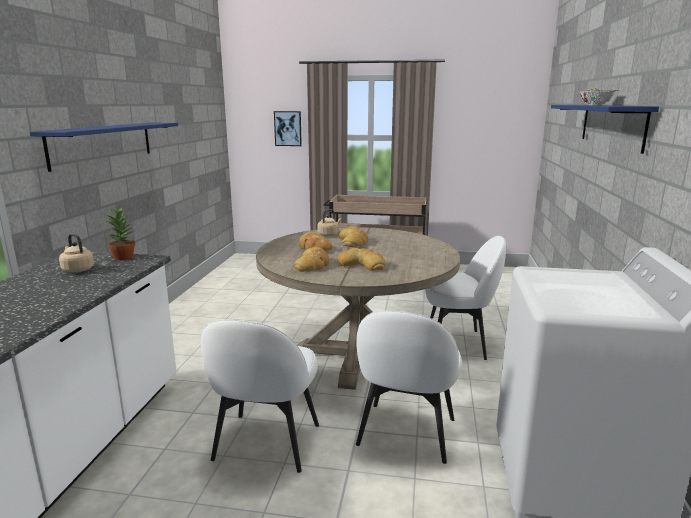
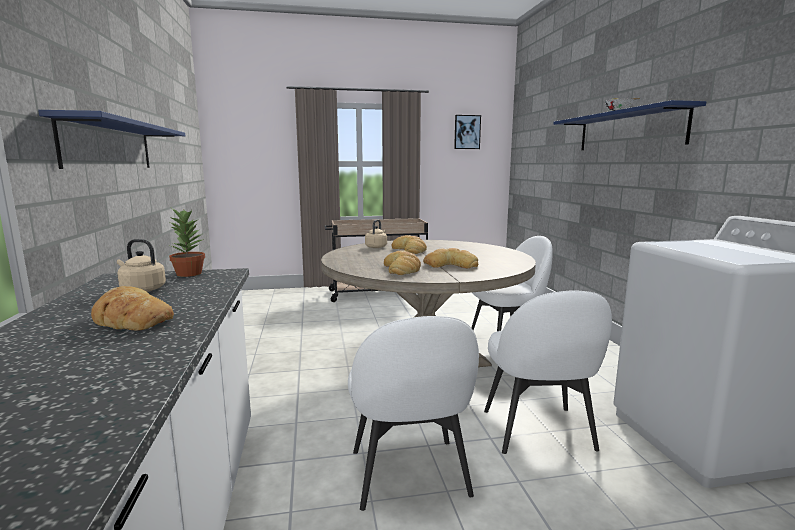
camera: 20 degrees left, 5 degrees down
picture [274,111,302,146] -> picture moved to [454,115,481,149]
bread [299,232,332,251] -> bread moved to [91,286,174,331]

